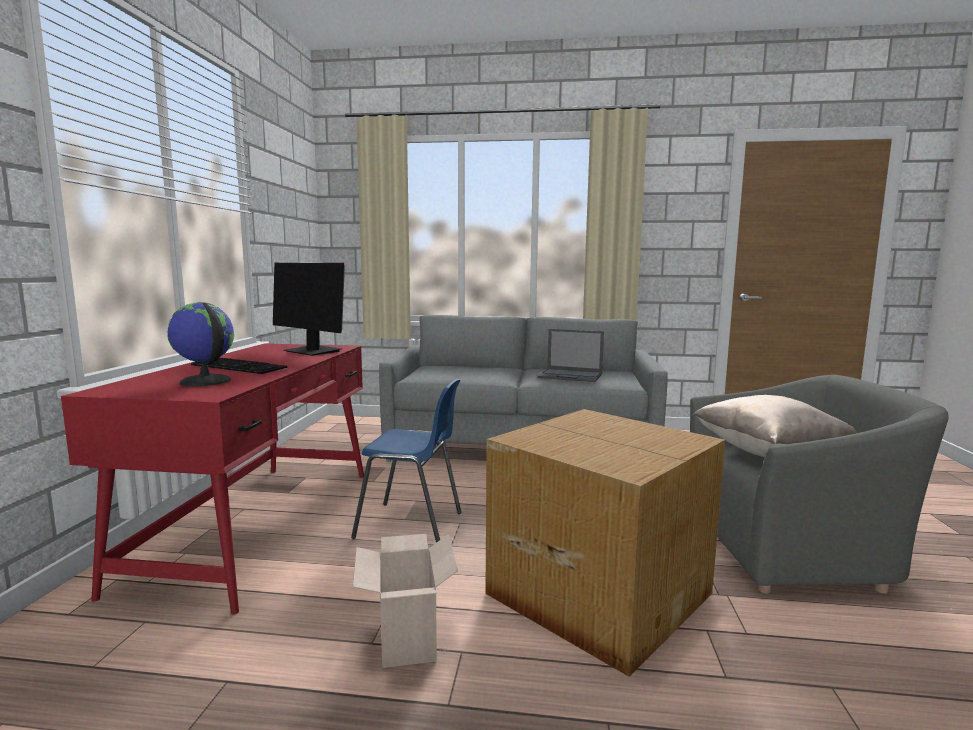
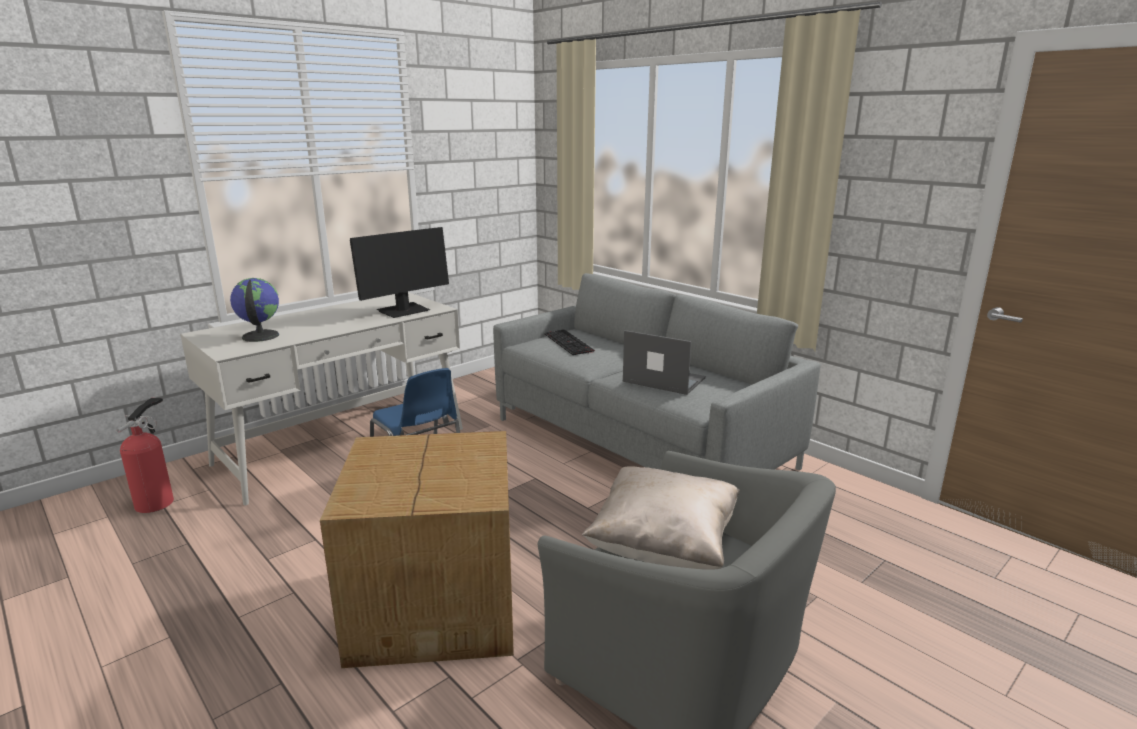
camera: 40 degrees right, 10 degrees up
red desk [61,343,364,615] -> white desk [180,292,463,505]
keyboard [191,358,288,374] -> keyboard moved to [544,330,595,355]
monitor [273,263,345,356] -> monitor turned 120 degrees counterclockwise [350,227,449,318]
cardboard box [353,534,458,668] -> none
laptop [537,329,604,382] -> laptop turned 150 degrees clockwise [623,330,706,395]
none -> fire extinguisher [117,398,174,513]

